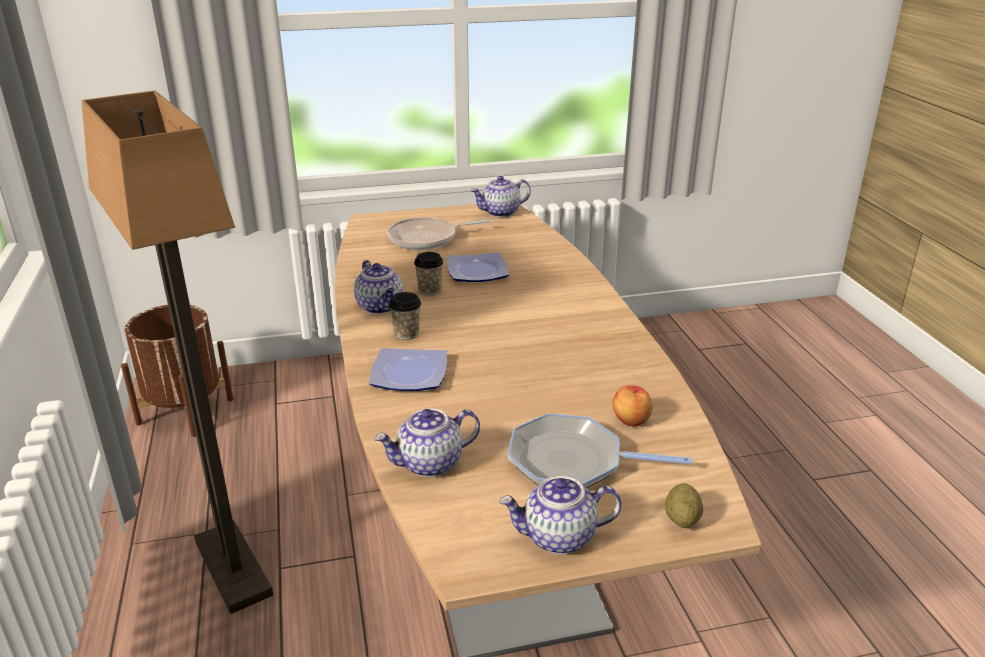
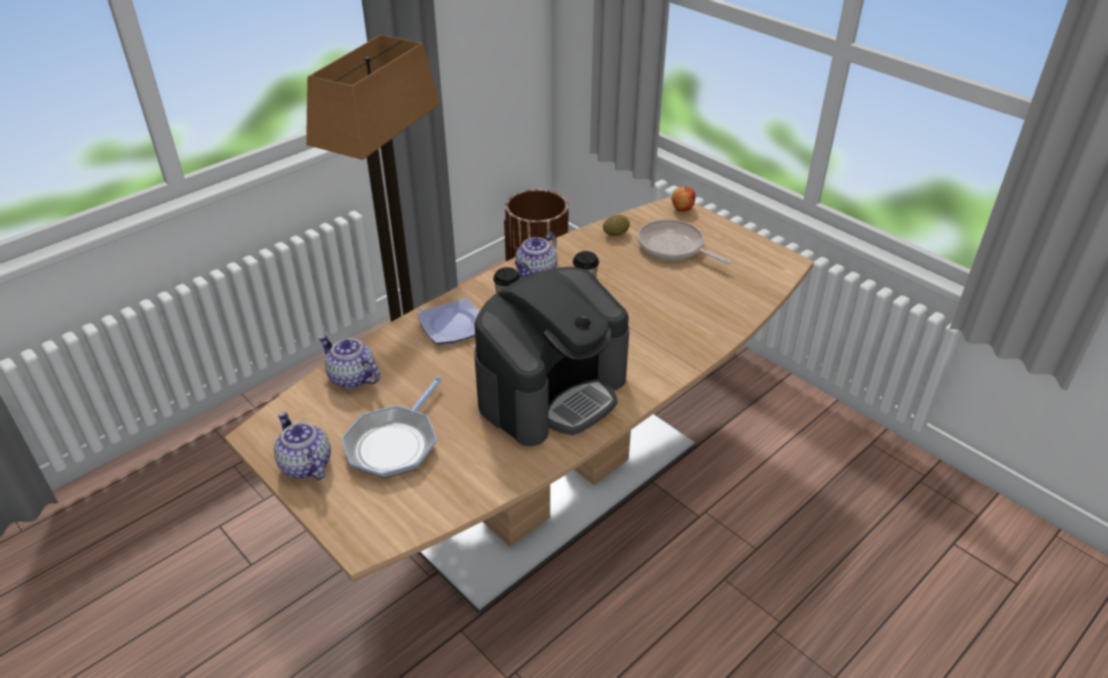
camera: 60 degrees right, 10 degrees up
plate [447,252,509,282] -> none
teapot [471,176,531,217] -> none
frying pan [508,414,692,488] -> frying pan turned 135 degrees counterclockwise [342,377,442,478]
apple [613,385,652,427] -> apple moved to [671,186,695,212]
potato [665,483,703,528] -> potato moved to [603,215,630,236]
none -> coffee machine [474,267,630,446]

